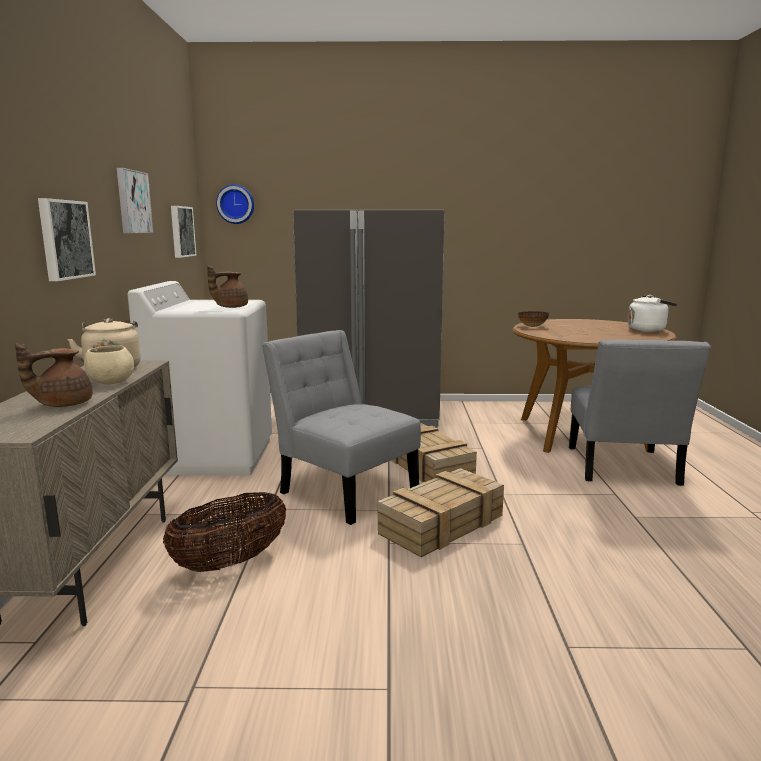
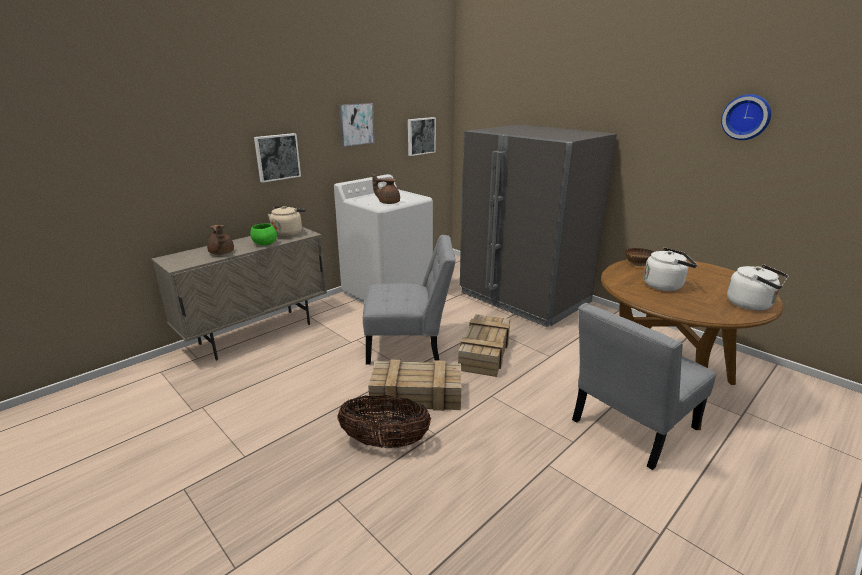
camera: 45 degrees right, 10 degrees up
brown teapot [15,343,92,407] -> brown teapot turned 120 degrees counterclockwise [207,225,234,255]
beige bowl [84,345,134,384] -> green bowl [250,223,277,246]
basket [163,492,286,572] -> basket moved to [337,395,431,448]
wall clock [216,184,254,224] -> wall clock moved to [721,94,771,140]
grey chair [262,330,421,525] -> grey chair turned 90 degrees clockwise [363,235,456,365]
none -> white kettle [644,248,697,291]

